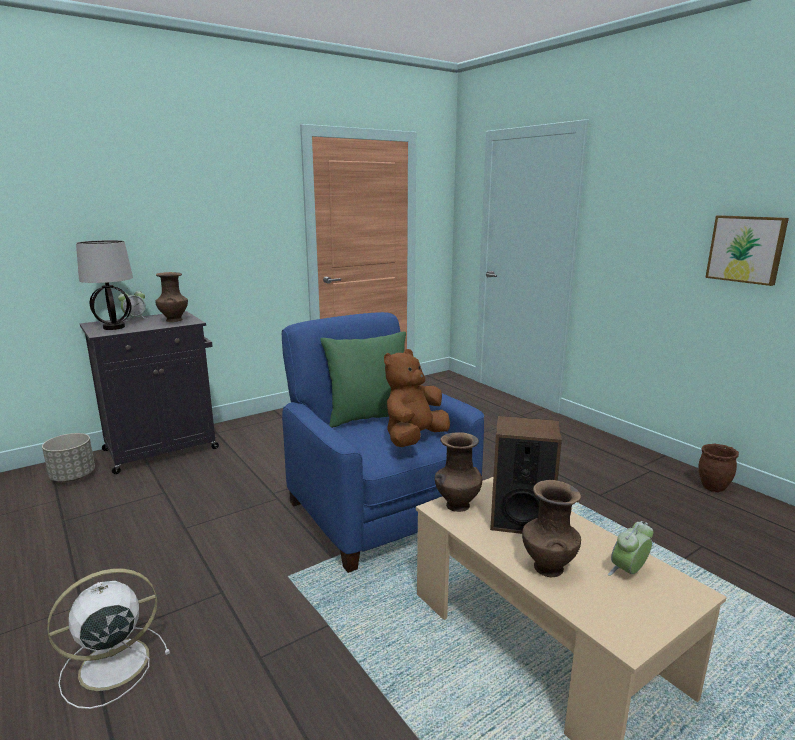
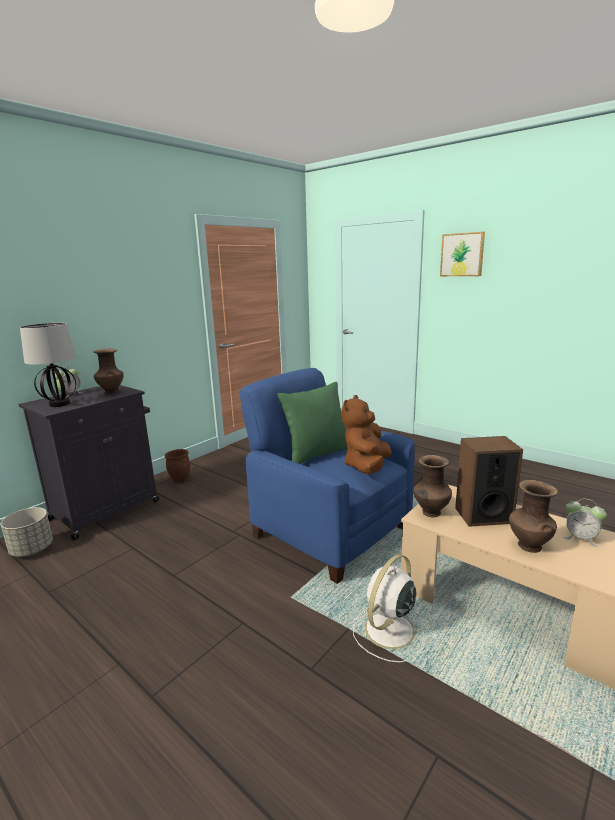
camera: 15 degrees left, 0 degrees up
white fan [47,569,170,709] -> white fan moved to [353,554,424,663]
alarm clock [608,521,653,576] -> alarm clock turned 90 degrees counterclockwise [563,498,607,547]
brown planter [698,443,739,492] -> brown planter moved to [165,449,190,483]
picture [705,215,789,286] -> picture moved to [440,232,485,276]

